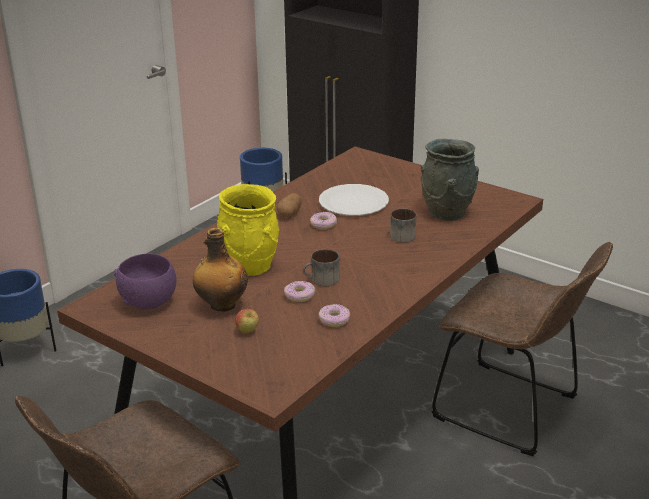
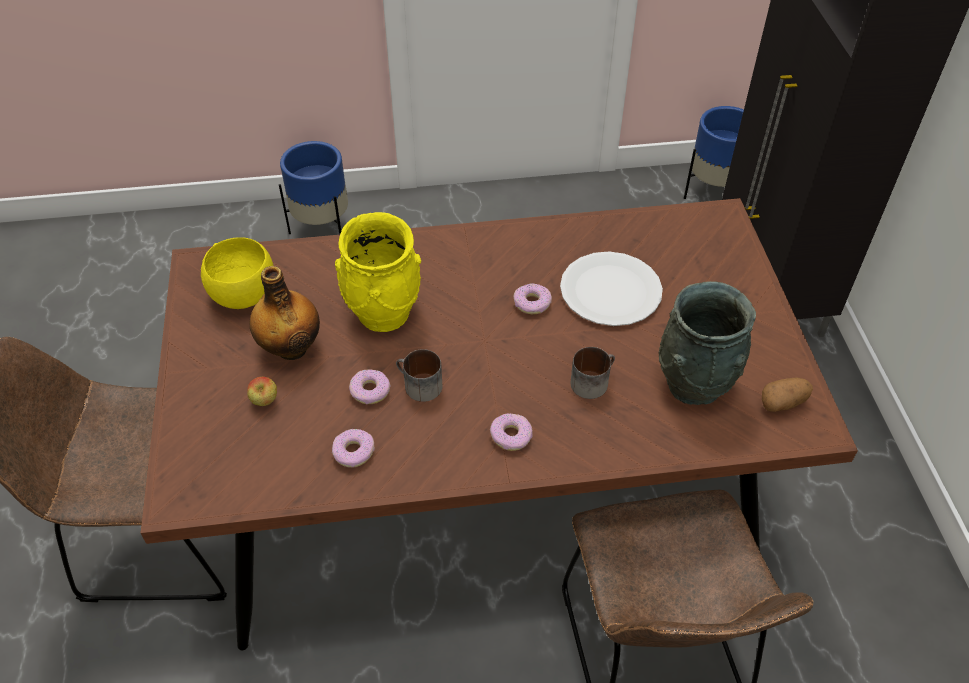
camera: 45 degrees right, 20 degrees up
purple bowl [114,253,176,309] -> yellow bowl [201,237,274,309]
potato [277,193,302,217] -> potato moved to [762,377,813,412]
none -> donut [490,413,533,451]

